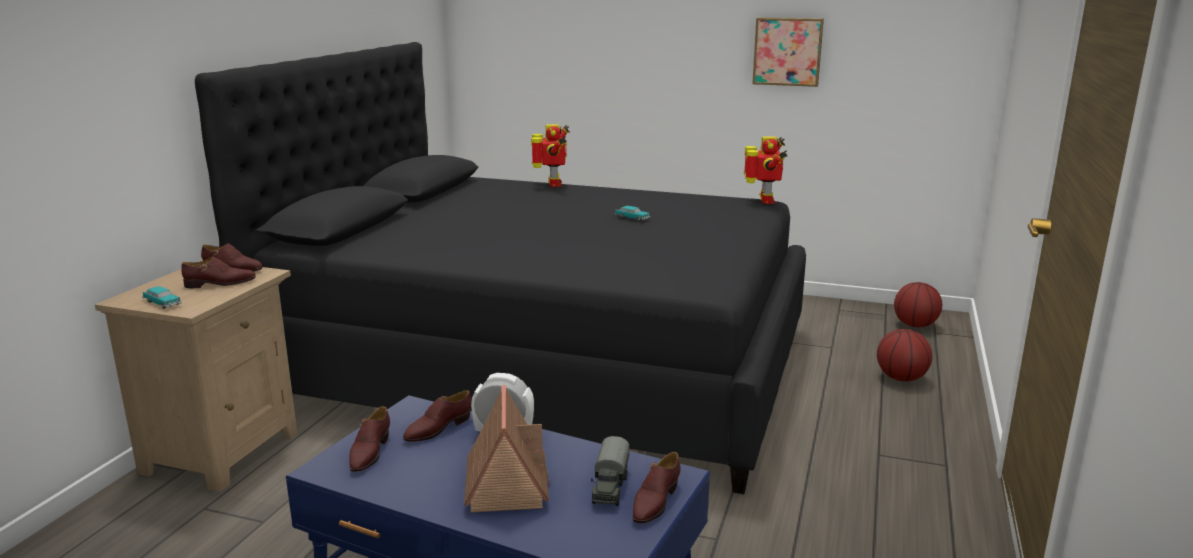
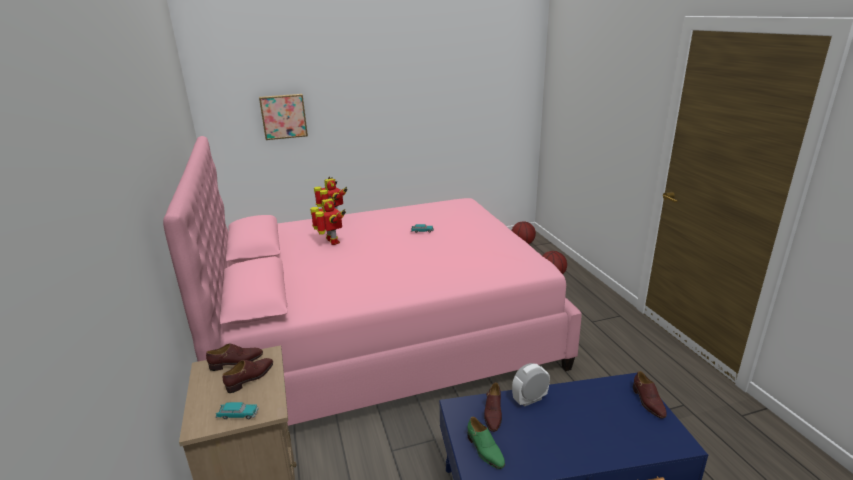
camera: 35 degrees left, 5 degrees up
black bed [195,42,806,494] -> pink bed [163,136,582,426]
brown shoe [349,406,390,472] -> green shoe [467,417,505,469]
toy house [464,385,550,513] -> none
toy truck [591,436,630,506] -> none
toy robot [744,136,787,204] -> toy robot moved to [310,196,346,245]
picture [752,17,824,87] -> picture moved to [259,94,308,140]

